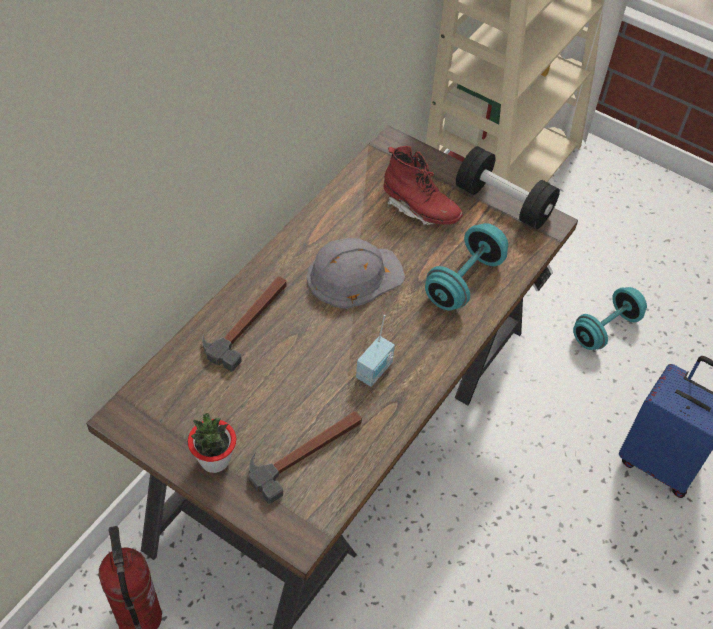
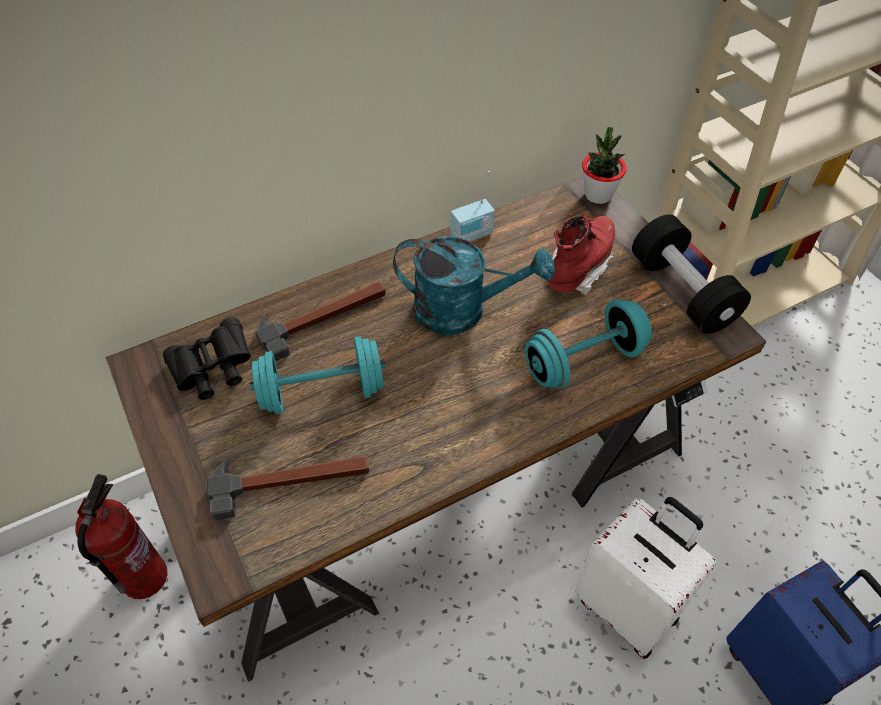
camera: 30 degrees right, 0 degrees up
potted plant [188,413,236,473] -> potted plant moved to [582,127,627,204]
grey hard hat [307,238,405,309] -> turquoise watering can [393,236,555,335]
radio [356,315,395,387] -> radio moved to [450,171,495,242]
red boot [383,146,463,225] -> red boot turned 120 degrees counterclockwise [548,215,615,295]
turquoise dumbbell [573,287,647,350] -> turquoise dumbbell moved to [250,336,386,414]
none -> black binoculars [163,318,251,400]
none -> white suitcase [575,497,717,659]

